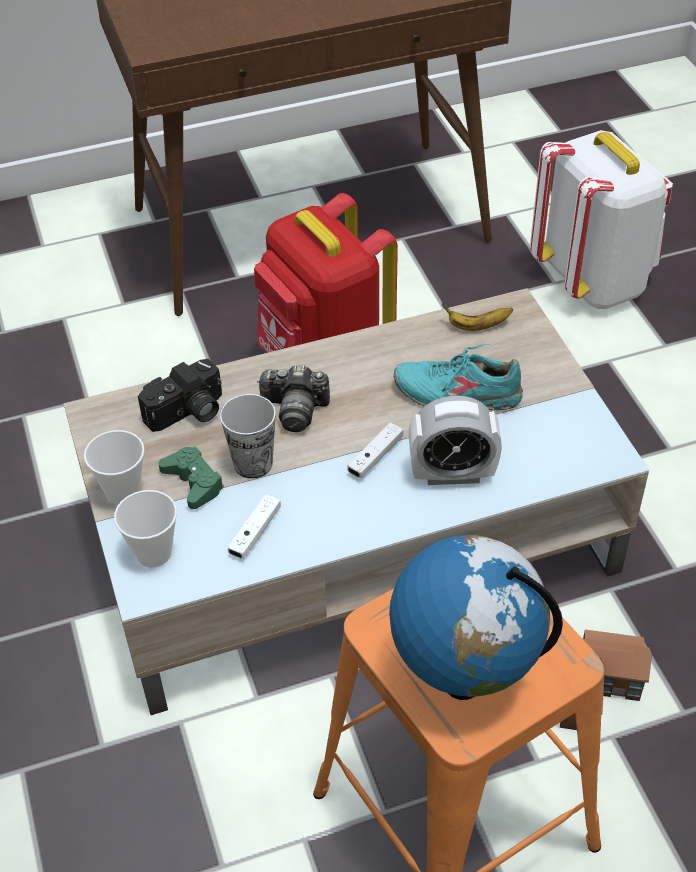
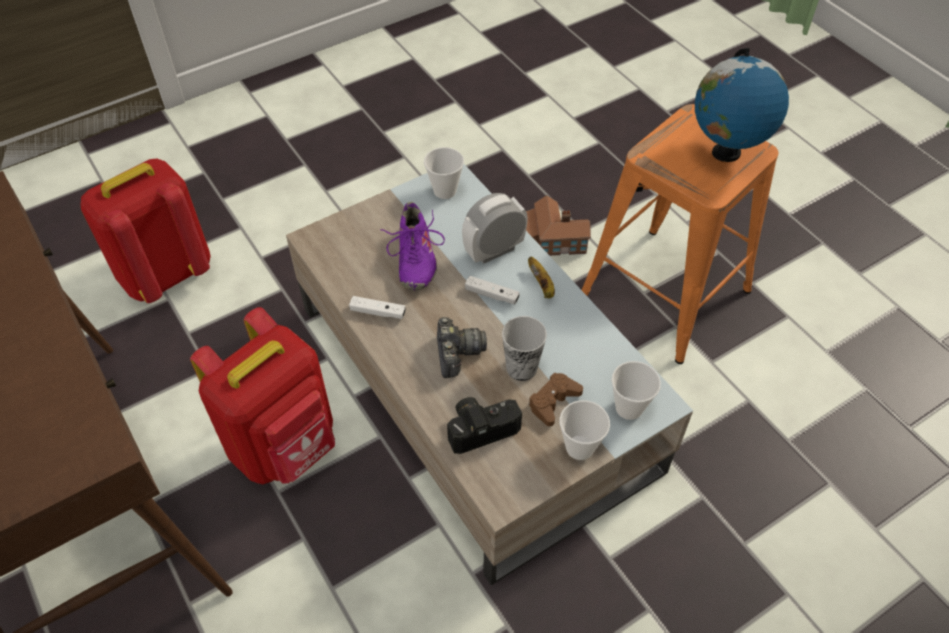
camera: 105 degrees left, 5 degrees up
camera [138,359,222,432] -> camera turned 60 degrees counterclockwise [447,397,522,454]
green game controller [158,447,224,509] -> brown game controller [528,372,583,426]
white game controller [228,494,281,559] -> white game controller moved to [349,296,406,319]
turquoise shoe [393,344,523,410] -> purple shoe [380,202,445,291]
alarm clock [409,396,502,485] -> alarm clock turned 105 degrees counterclockwise [462,193,528,264]
banana [442,303,513,331] -> banana moved to [528,257,555,298]
white backpack [530,130,673,309] -> red backpack [81,159,211,303]
none -> cup [424,147,464,199]

